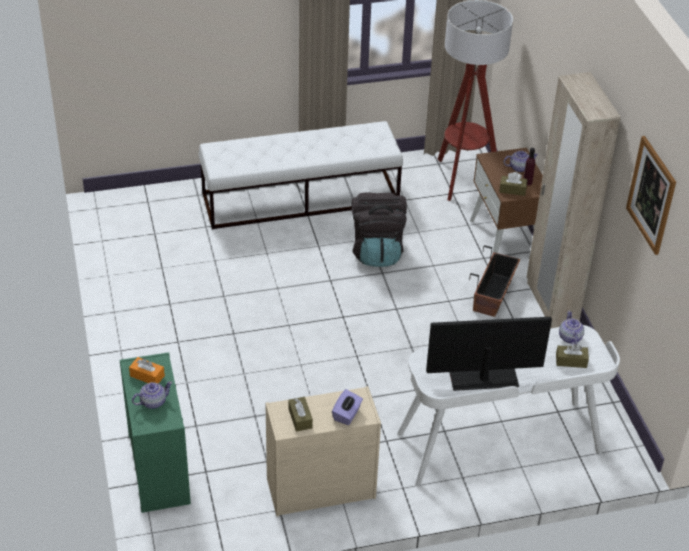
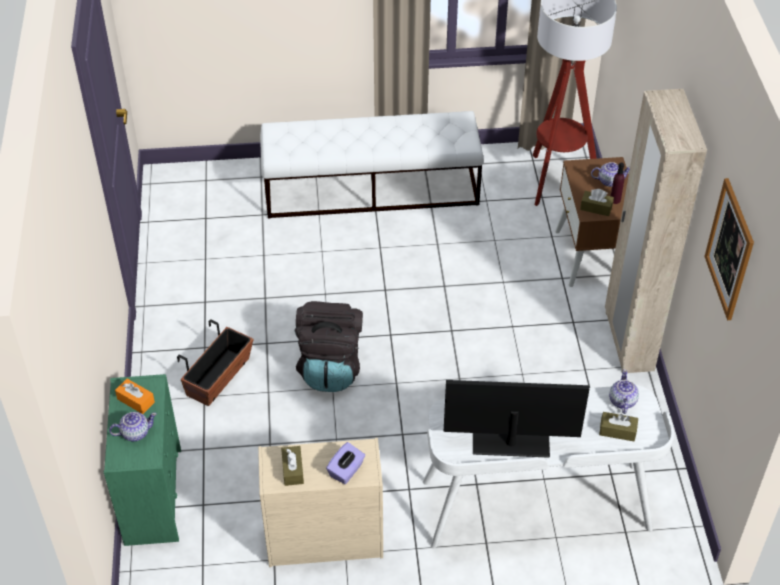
camera: 10 degrees right, 5 degrees up
black backpack [352,192,407,267] -> black backpack moved to [295,301,363,392]
planter [469,245,520,317] -> planter moved to [177,319,254,406]

